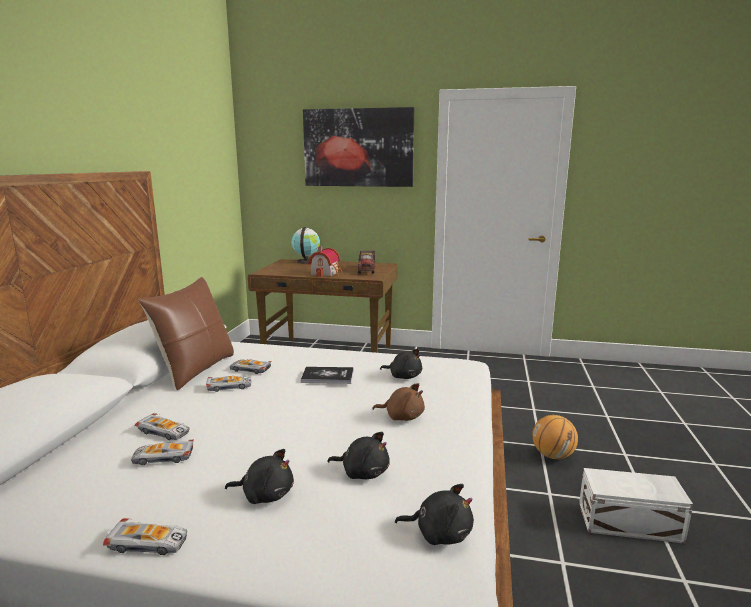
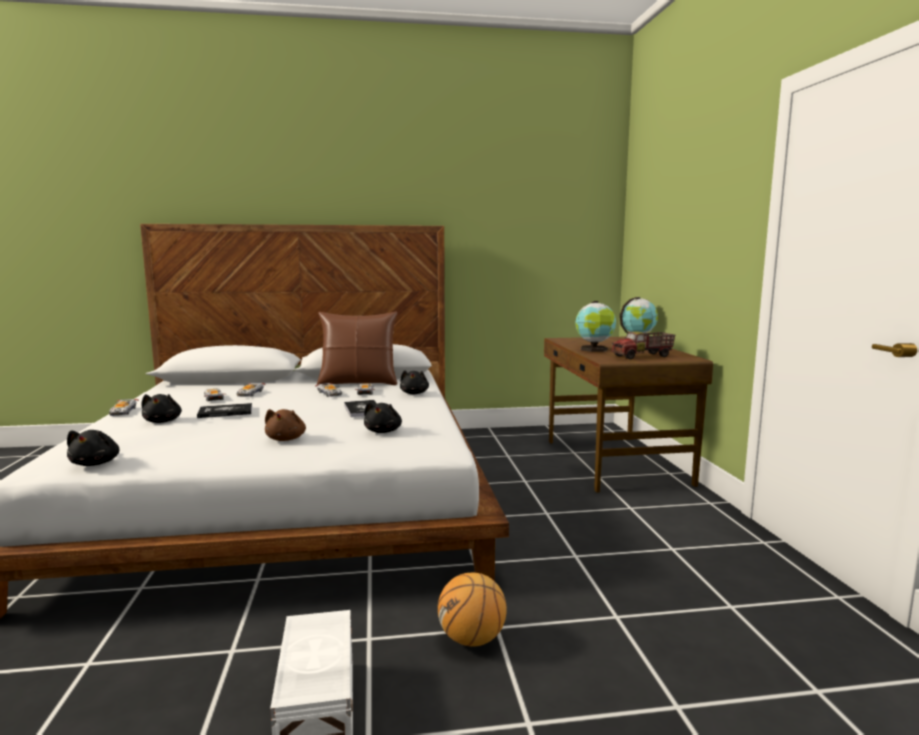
camera: 70 degrees right, 5 degrees down
picture [303,107,414,187] -> none
toy house [308,246,342,277] -> globe [575,301,616,352]
black plush toy [327,432,390,479] -> black plush toy moved to [400,370,429,394]
none -> book [197,403,252,418]

